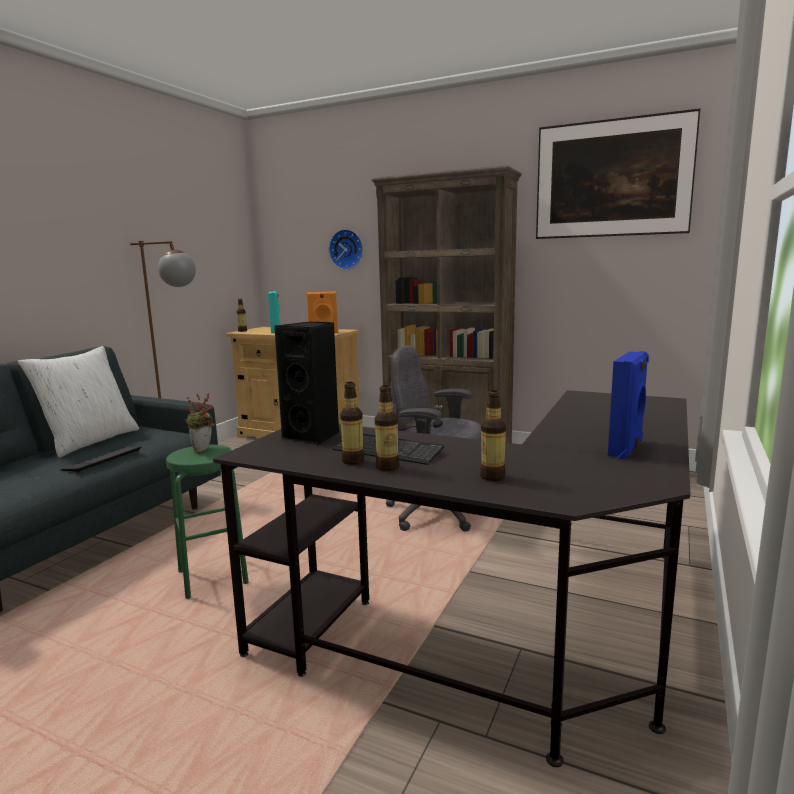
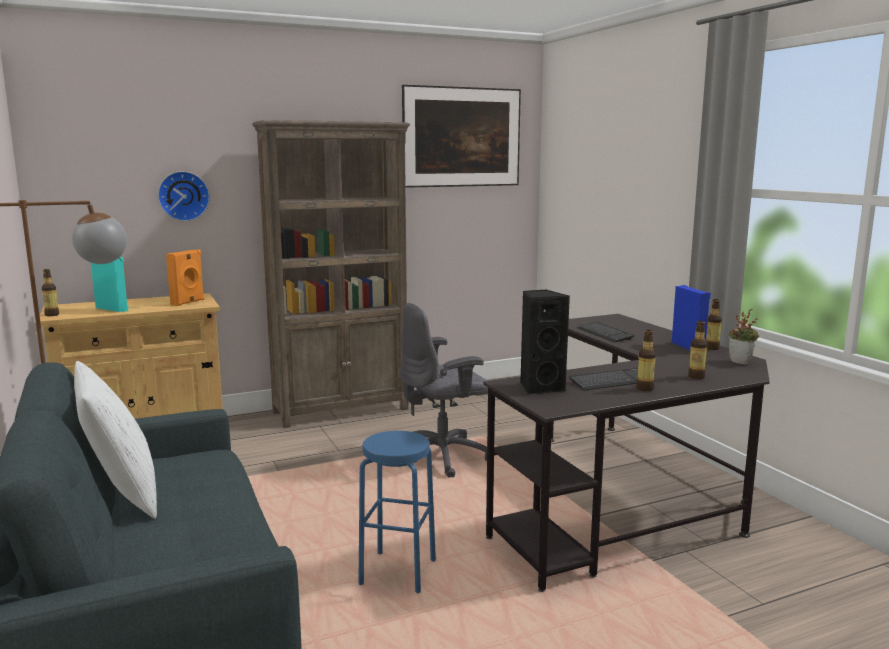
camera: 50 degrees left, 0 degrees up
keyboard [60,446,142,473] -> keyboard moved to [577,322,634,342]
green stool [166,445,249,599] -> blue stool [358,431,436,593]
potted plant [185,394,215,452] -> potted plant moved to [729,309,759,364]
bottle [340,382,365,465] -> bottle moved to [706,299,722,350]

